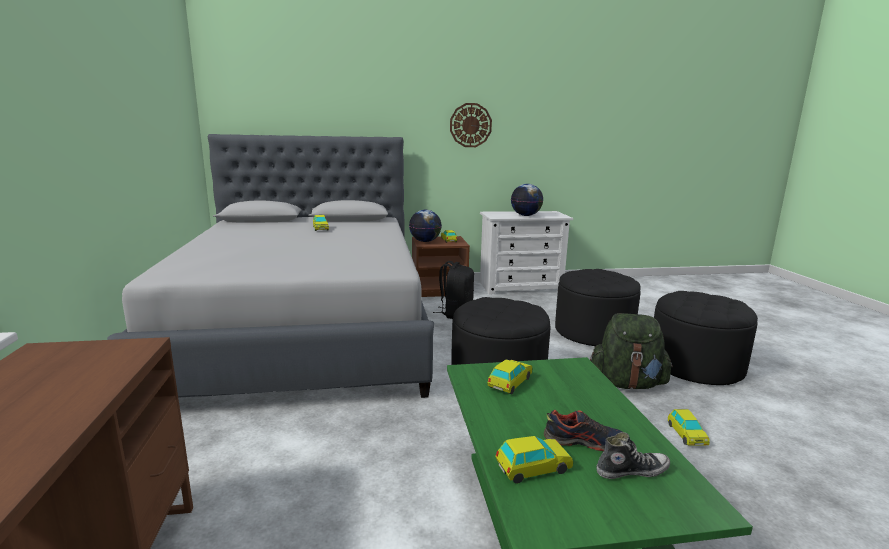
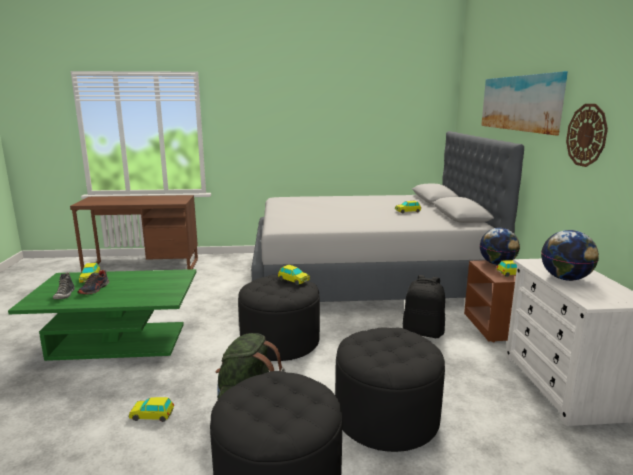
camera: 95 degrees right, 0 degrees up
toy car [487,359,532,394] -> toy car moved to [278,265,310,285]
none -> picture [481,71,568,135]

